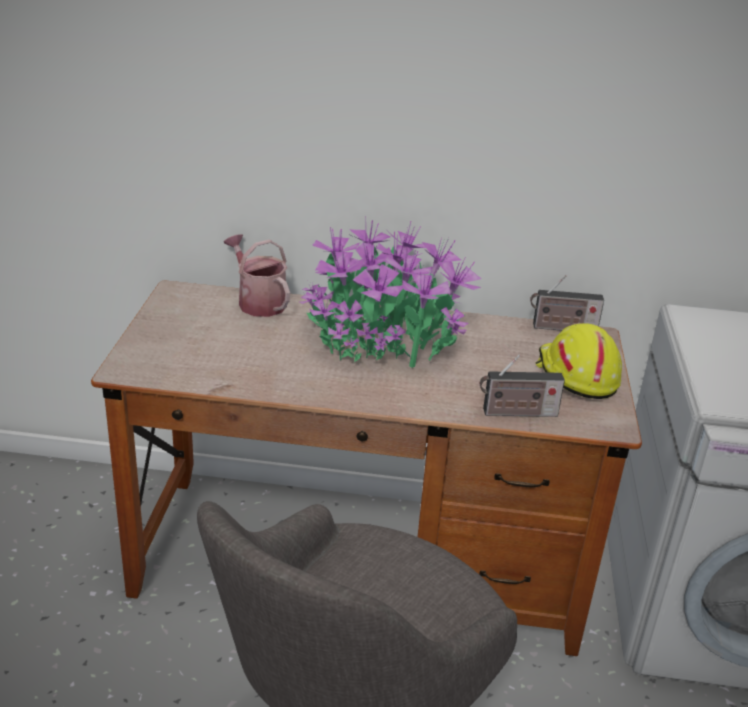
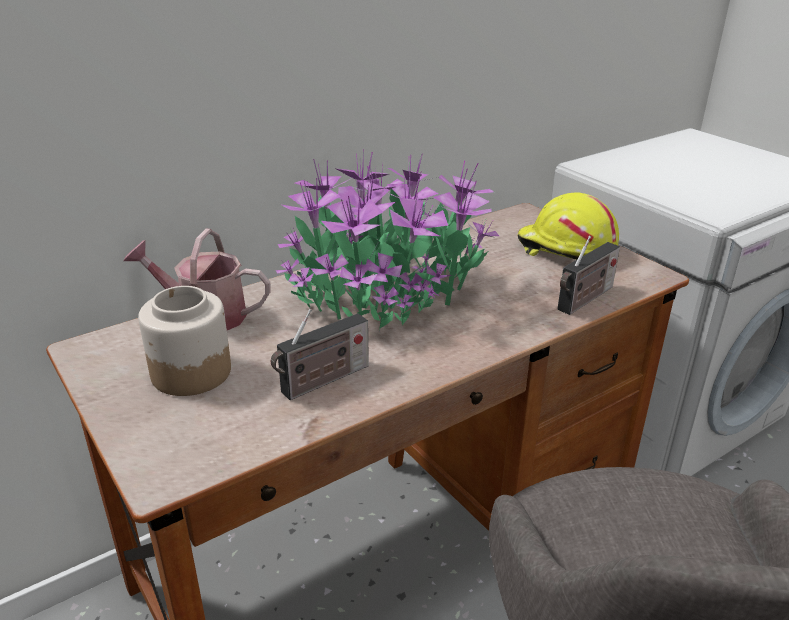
camera: 40 degrees left, 0 degrees up
radio [530,275,604,331] -> radio moved to [271,309,369,400]
none -> jar [138,286,231,396]

